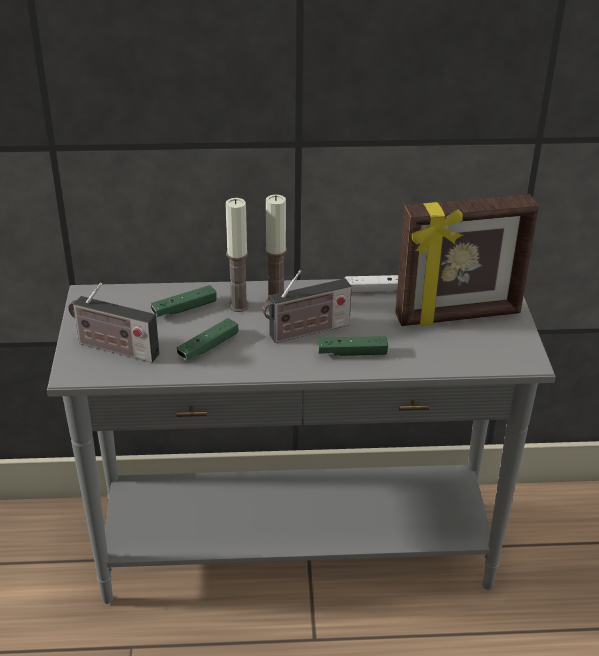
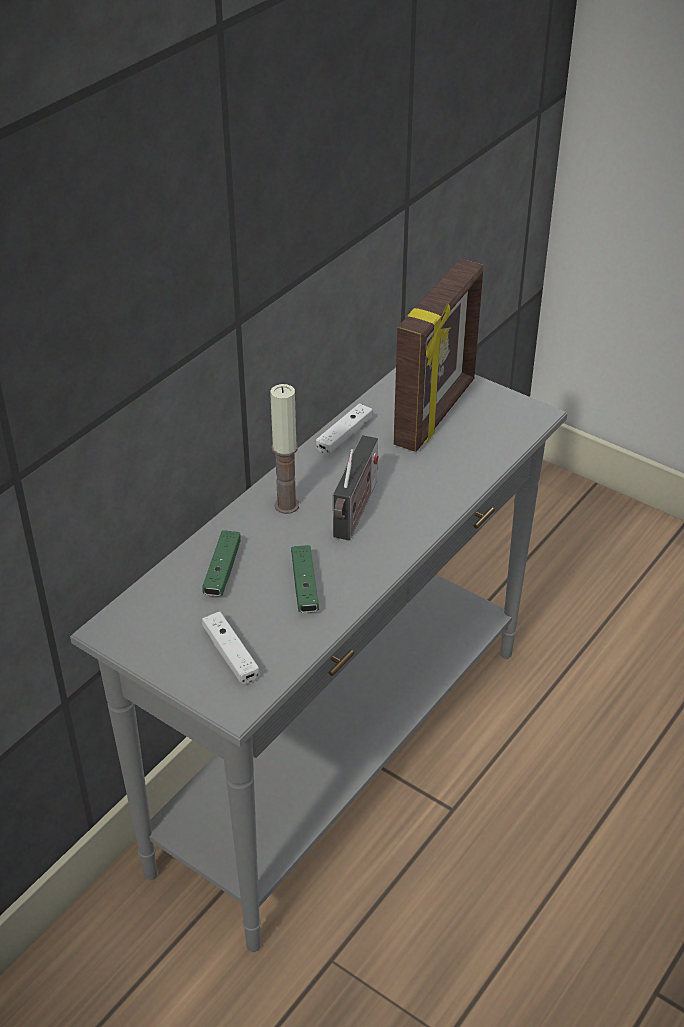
camera: 50 degrees left, 5 degrees up
radio [68,283,159,363] -> white game controller [202,612,259,685]
candle [226,198,249,312] -> none
green game controller [317,336,388,356] -> none

